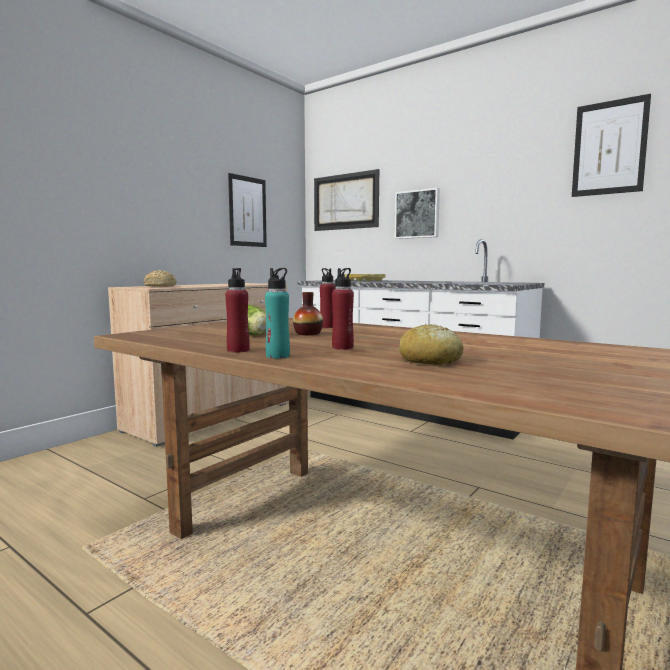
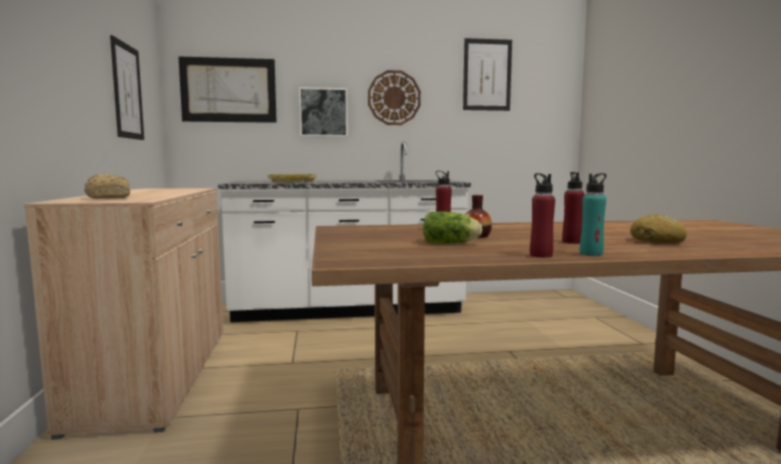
camera: 45 degrees left, 0 degrees up
none -> wall clock [368,70,421,125]

